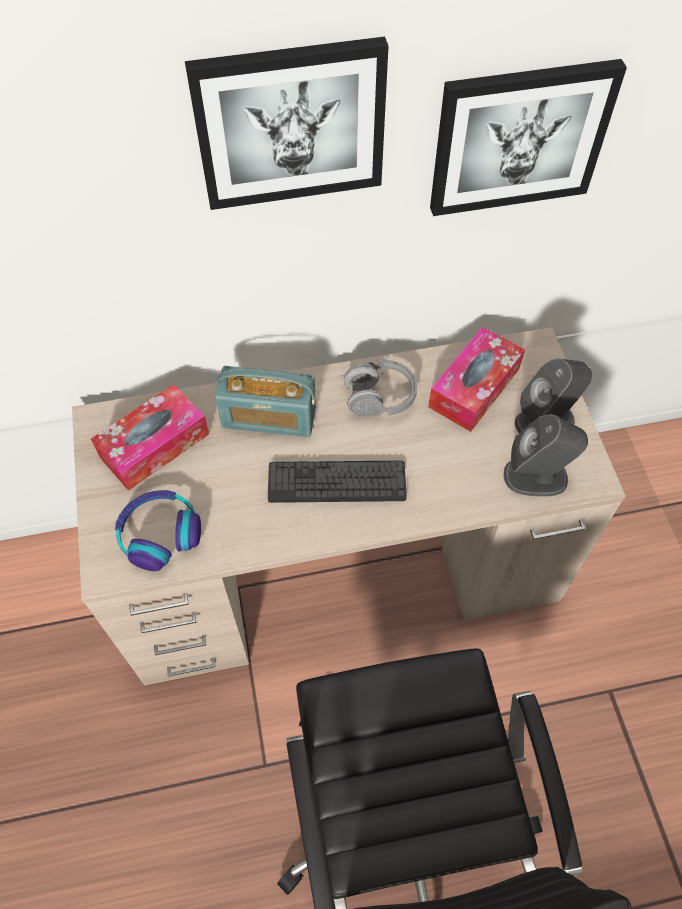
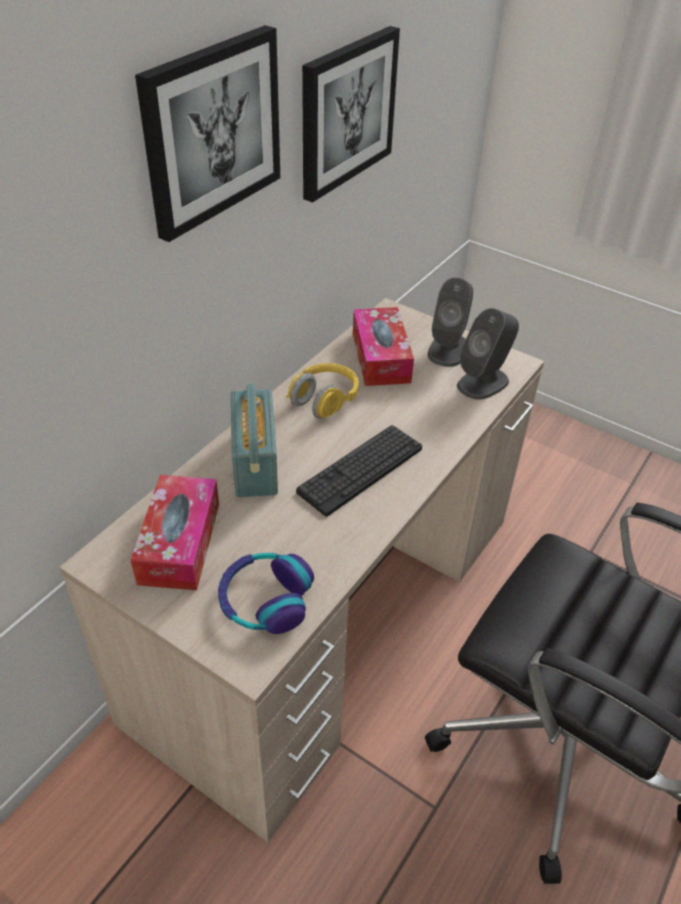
camera: 45 degrees left, 15 degrees down
radio [215,366,316,437] -> radio turned 60 degrees counterclockwise [231,384,278,497]
grey headphones [341,359,417,416] -> yellow headphones [286,363,359,418]

